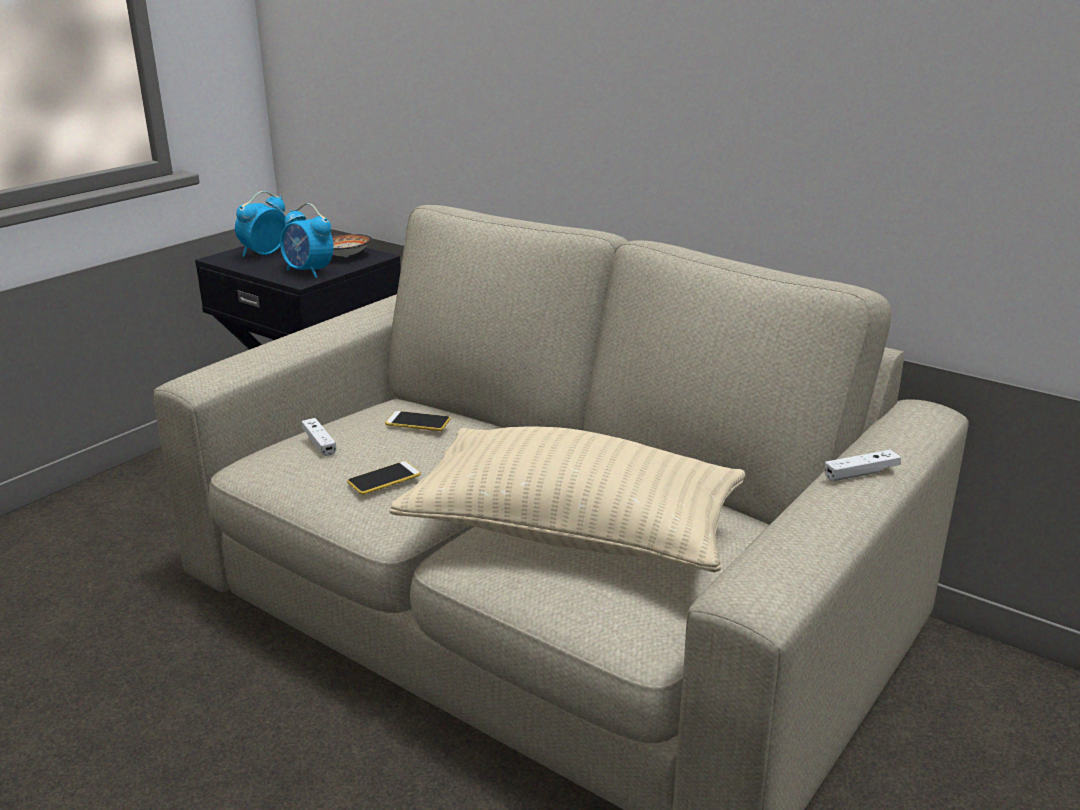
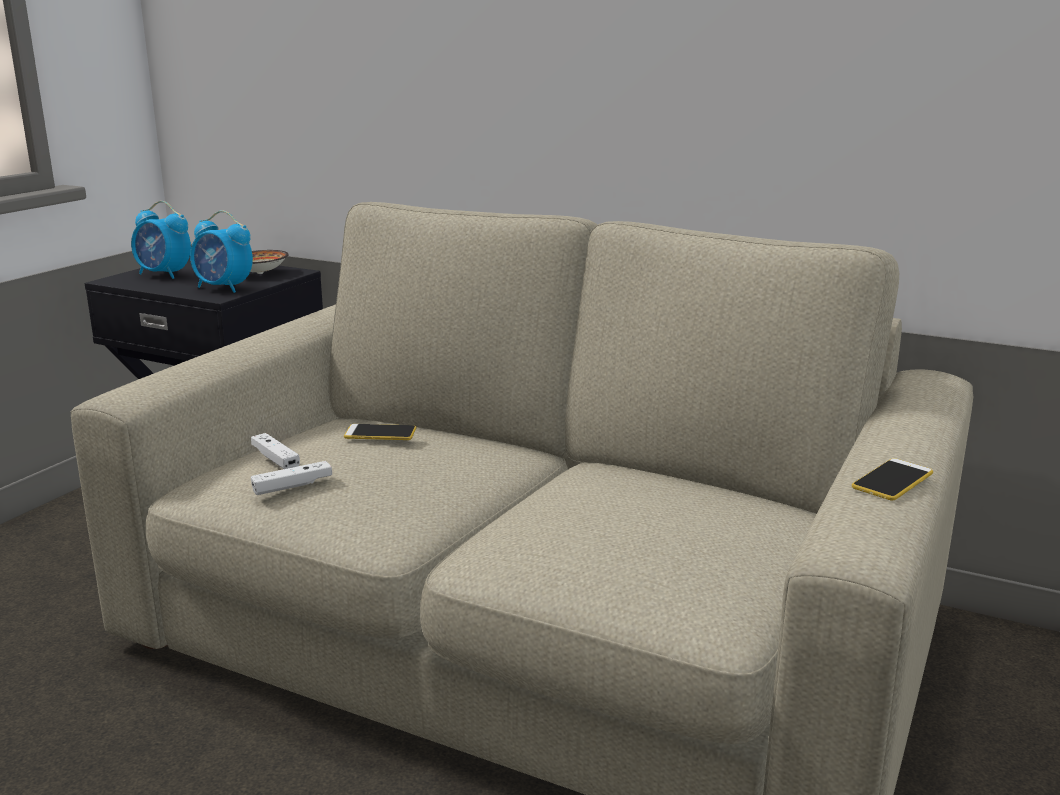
camera: 10 degrees left, 5 degrees down
alarm clock [235,191,285,257] -> alarm clock turned 90 degrees counterclockwise [131,201,191,279]
phone [347,461,421,495] -> phone moved to [852,458,933,500]
beige pillow [390,427,745,572] -> none
white game controller [824,449,901,481] -> white game controller moved to [251,461,332,495]

